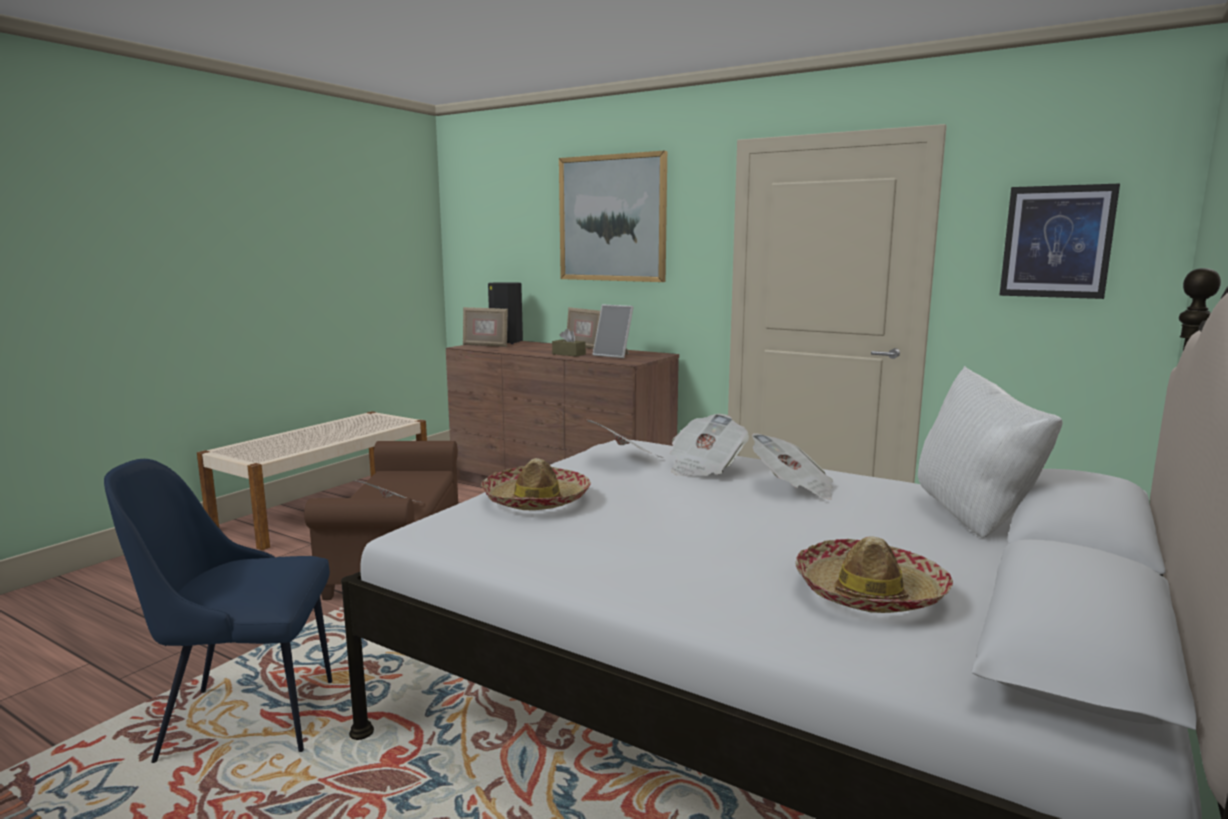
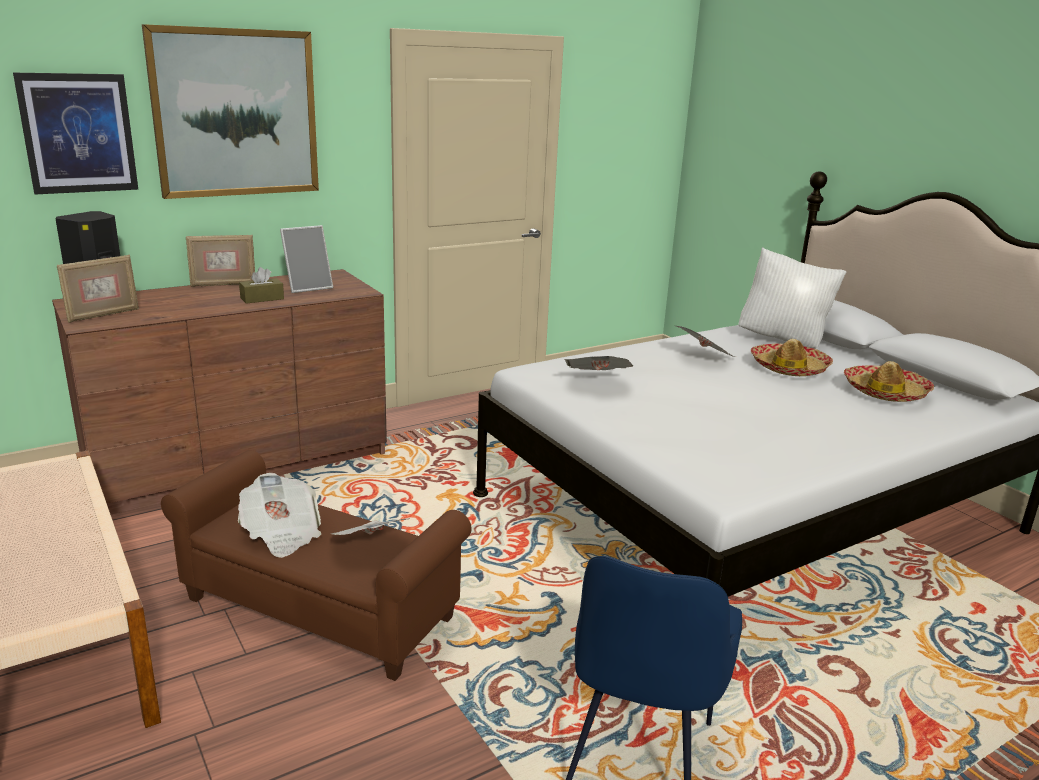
camera: 65 degrees left, 10 degrees up
hat [481,458,591,510] -> hat moved to [751,339,833,376]
newspaper [670,414,749,476] -> newspaper moved to [237,473,321,558]
picture [999,183,1120,299] -> picture moved to [13,73,138,194]

